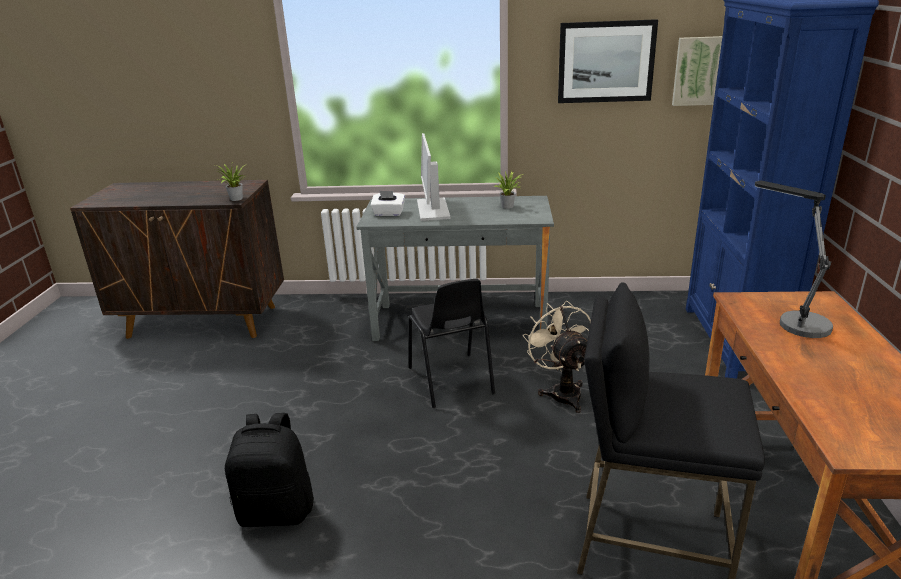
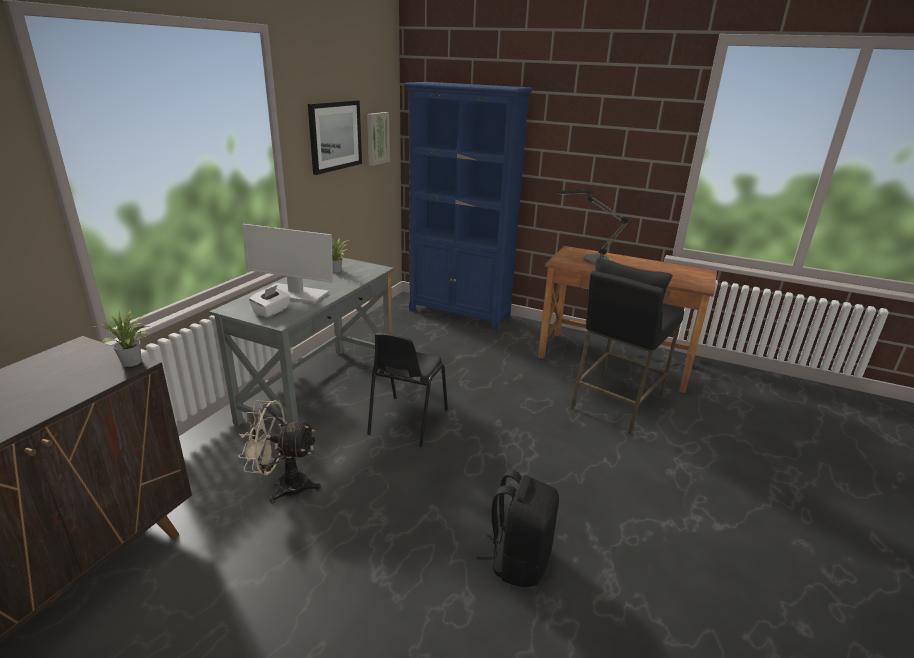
camera: 70 degrees left, 0 degrees up
black chair [408,279,495,408] -> black chair turned 105 degrees clockwise [367,333,448,447]
beige fan [523,301,591,413] -> beige fan moved to [238,400,321,504]

